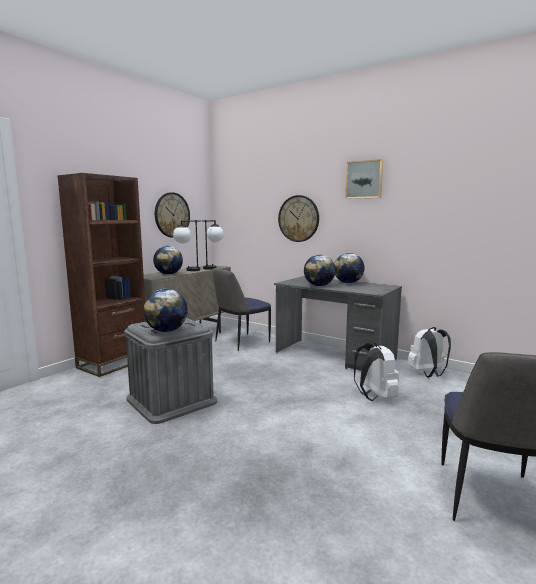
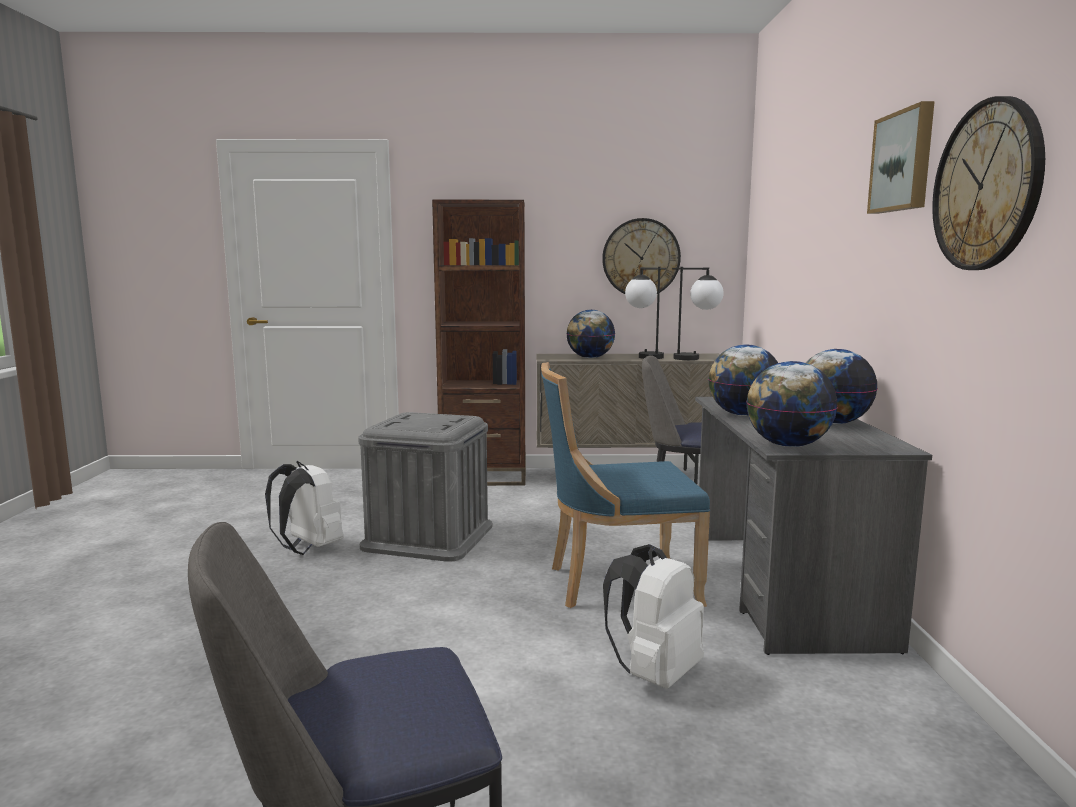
camera: 55 degrees right, 0 degrees up
globe [143,289,188,332] -> globe moved to [746,361,838,447]
wall clock [278,195,319,242] -> wall clock moved to [932,96,1045,270]
white backpack [407,327,451,378] -> white backpack moved to [265,461,344,555]
none -> blue chair [541,362,710,608]

